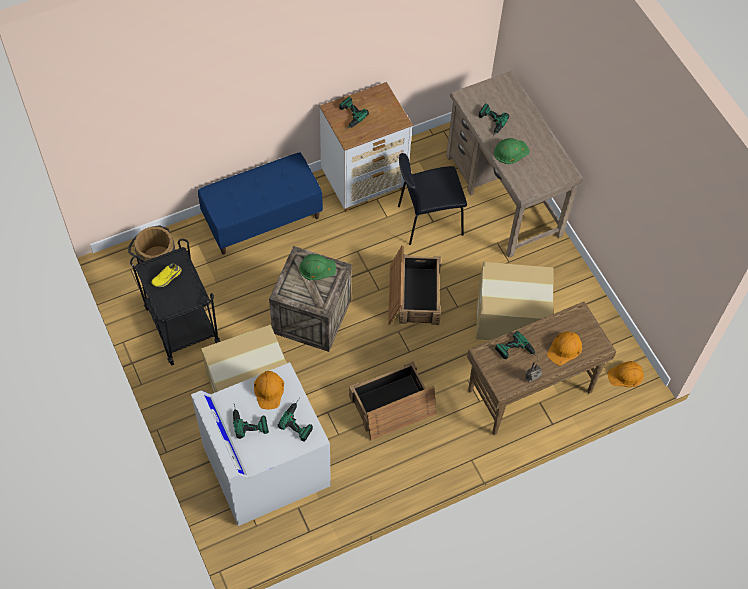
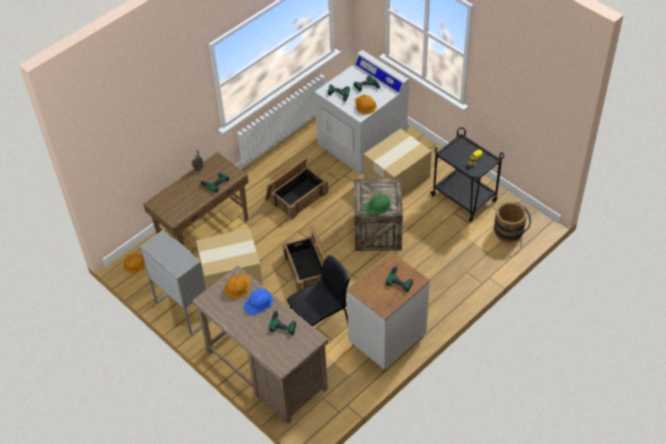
camera: 165 degrees right, 10 degrees down
blue bench [198,153,323,254] -> none
green hard hat [494,138,530,164] -> blue hard hat [243,289,273,315]
orange hard hat [547,332,582,365] -> orange hard hat moved to [225,274,251,299]
none -> grey cabinet [140,230,210,335]

